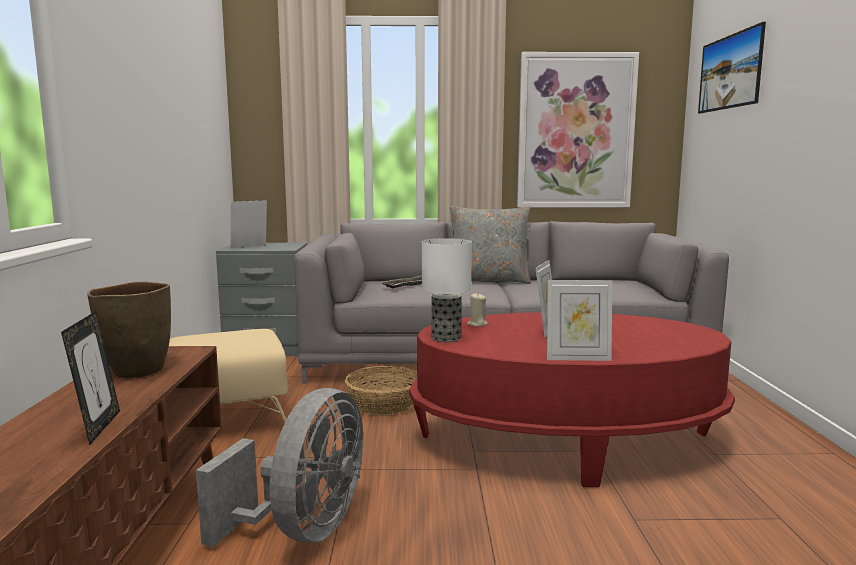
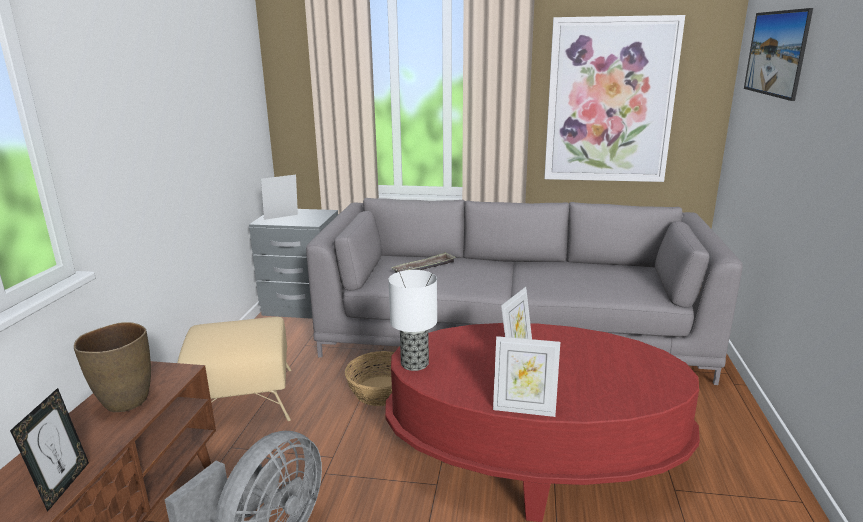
camera: 10 degrees right, 10 degrees up
grey pillow [450,206,531,284] -> none
beige candle [467,294,488,327] -> none

